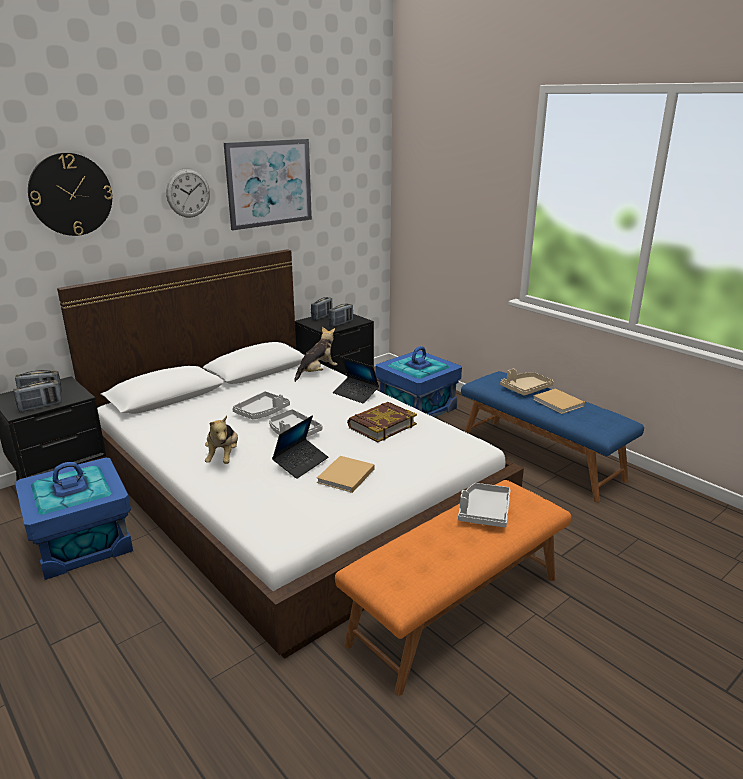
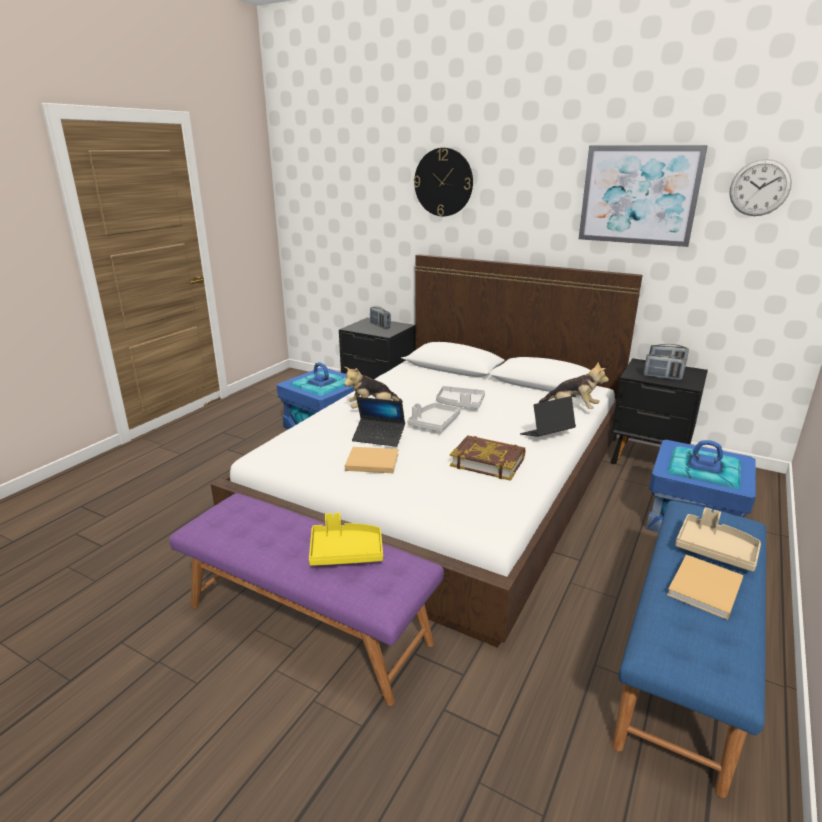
camera: 70 degrees right, 0 degrees up
radio [13,380,62,412] -> none
wall clock [166,169,210,217] -> wall clock moved to [729,159,792,216]
laptop [333,357,379,403] -> laptop turned 45 degrees clockwise [520,396,576,437]
orange bench [335,480,571,696] -> purple bench [169,493,444,706]
grey tray [458,483,510,527] -> yellow tray [309,513,383,566]

